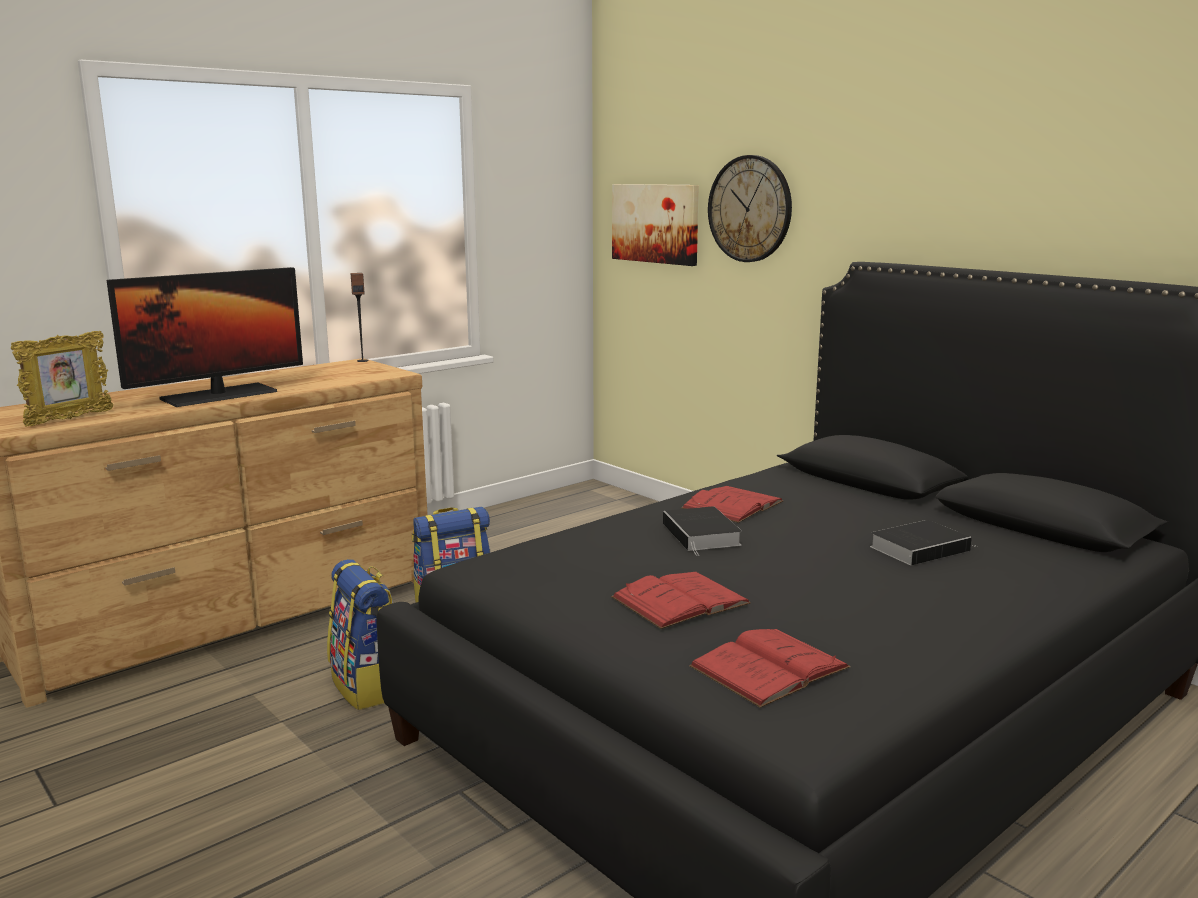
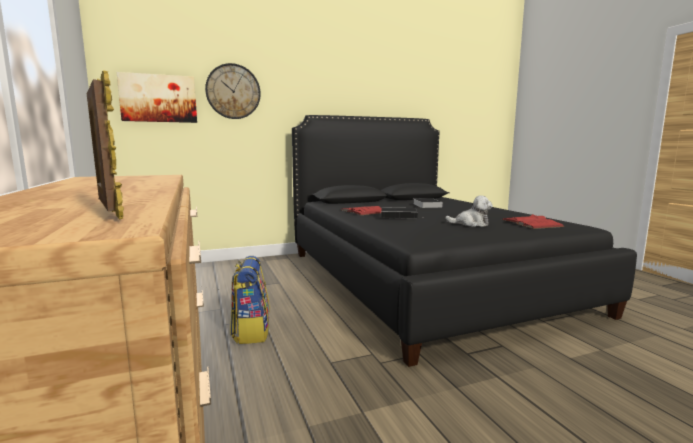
camera: 70 degrees left, 5 degrees down
monitor [107,267,303,407] -> none
backpack [327,559,393,710] -> none
speaker [351,273,368,362] -> none
red book [611,572,751,629] -> plush toy [445,195,493,227]

